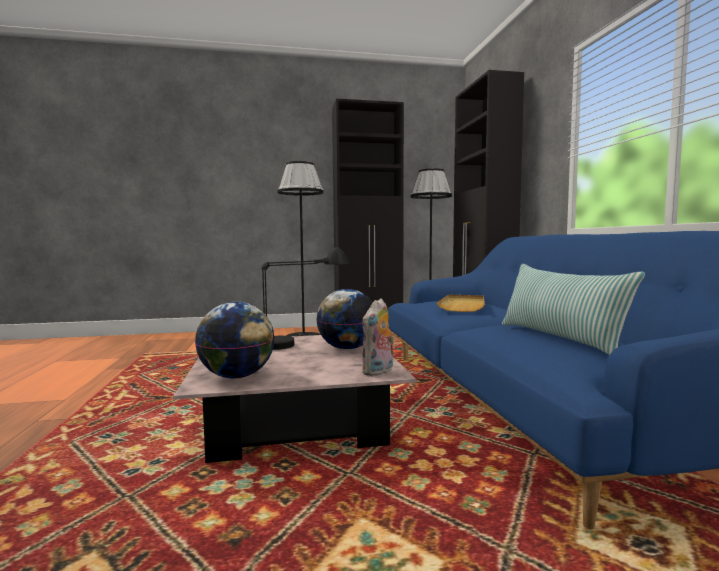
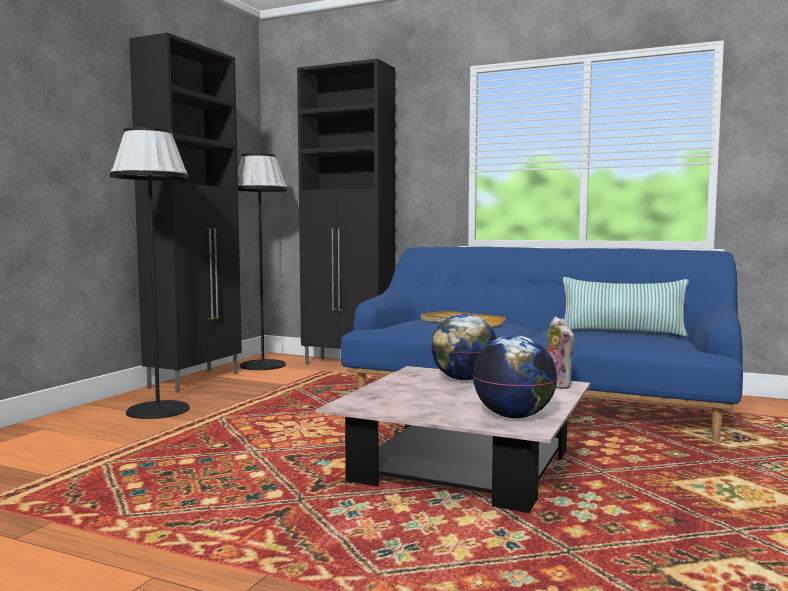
camera: 55 degrees left, 0 degrees up
black table lamp [262,247,350,350] -> none

